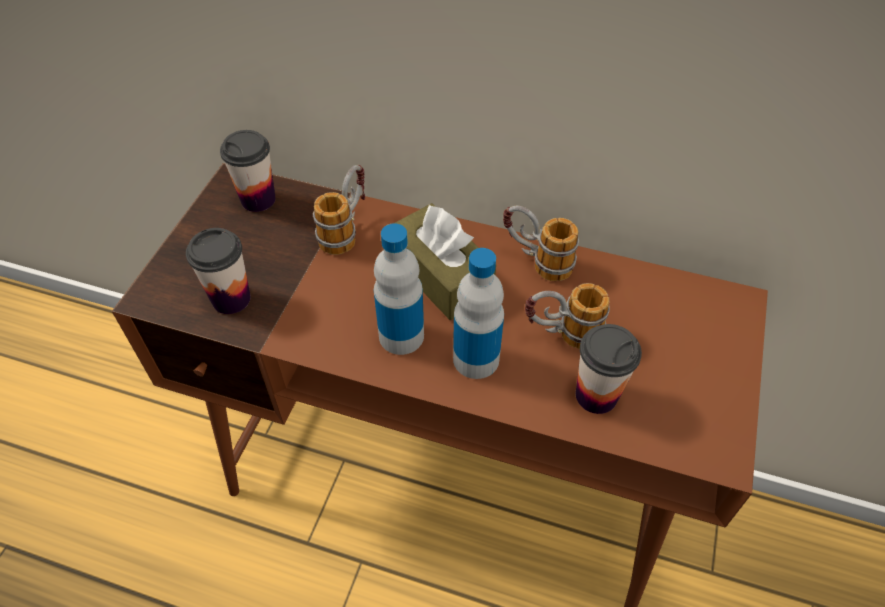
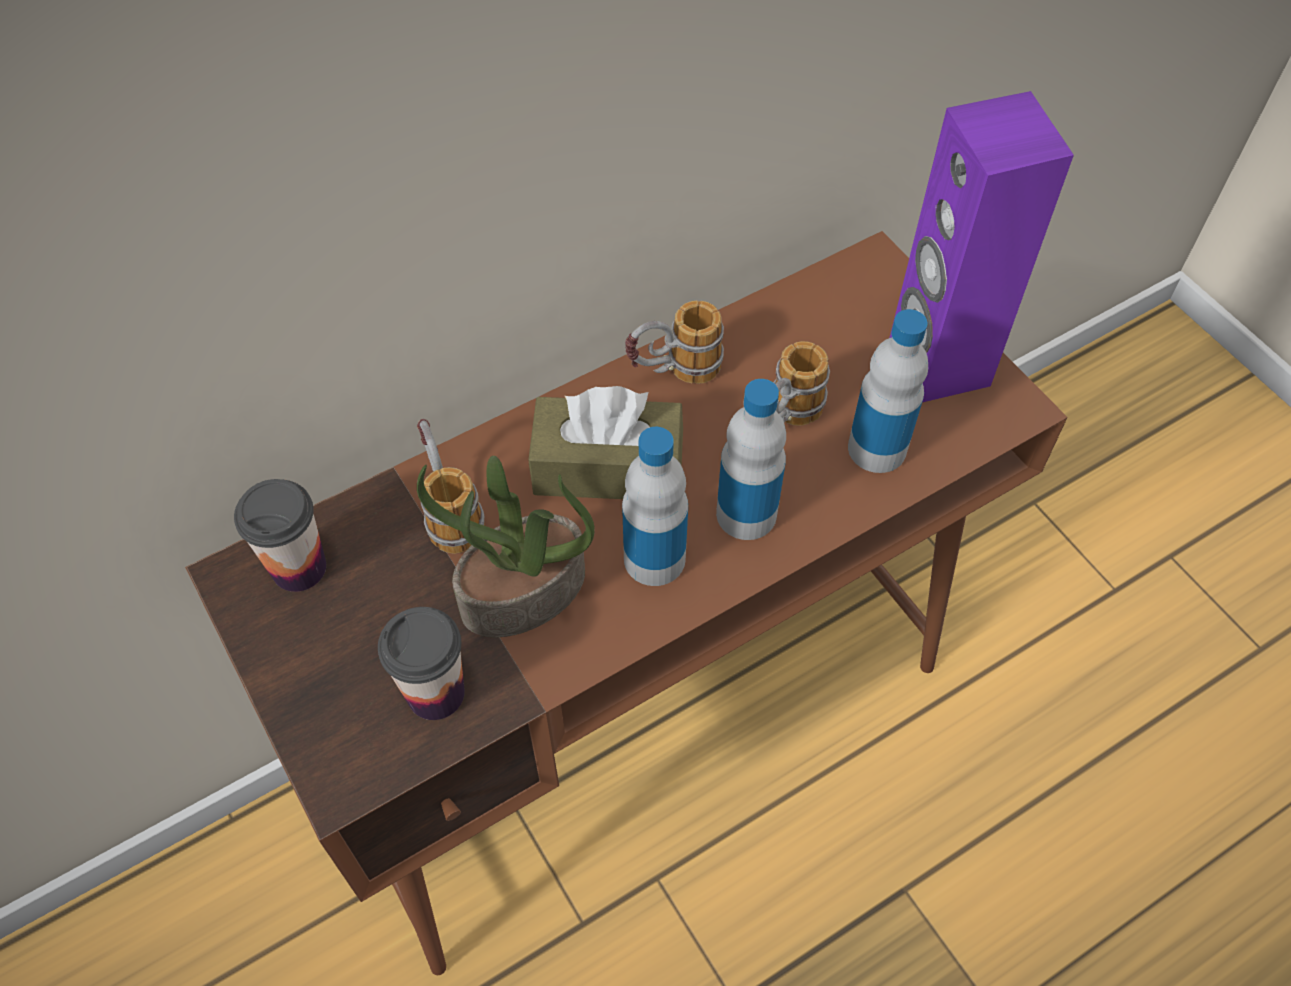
camera: 50 degrees left, 5 degrees up
cup [576,324,642,414] -> bottle [848,309,928,473]
none -> potted plant [417,456,595,637]
none -> purple speaker [890,91,1074,402]

